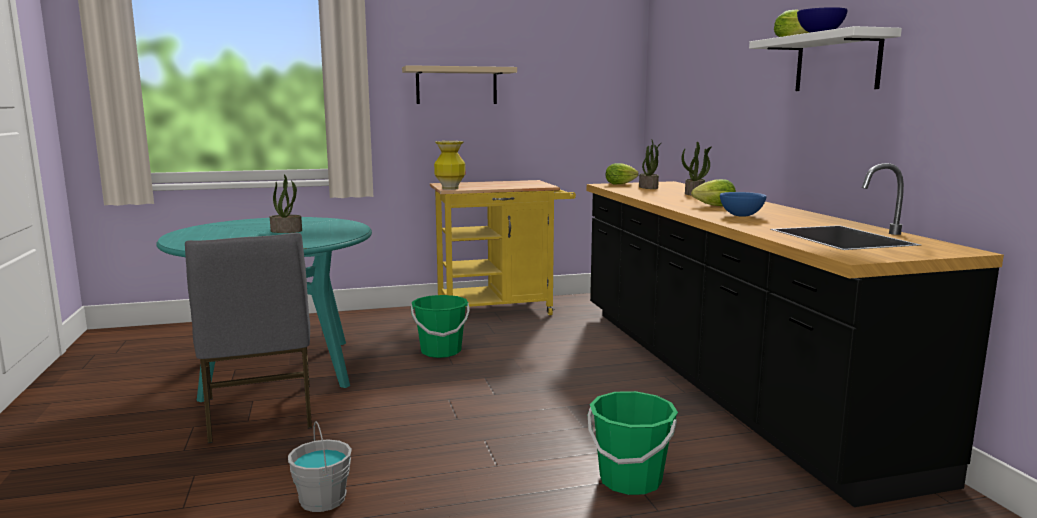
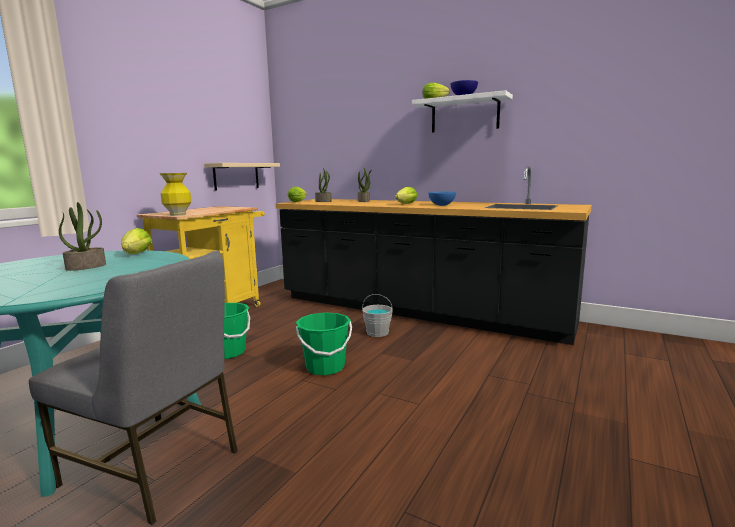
camera: 45 degrees left, 0 degrees up
grey bucket [288,421,352,512] -> grey bucket moved to [362,294,393,337]
beige shelf [402,65,517,104] -> beige shelf moved to [204,163,280,191]
green bucket [588,391,678,495] -> green bucket moved to [296,312,352,375]
none -> lettuce [122,228,152,254]

